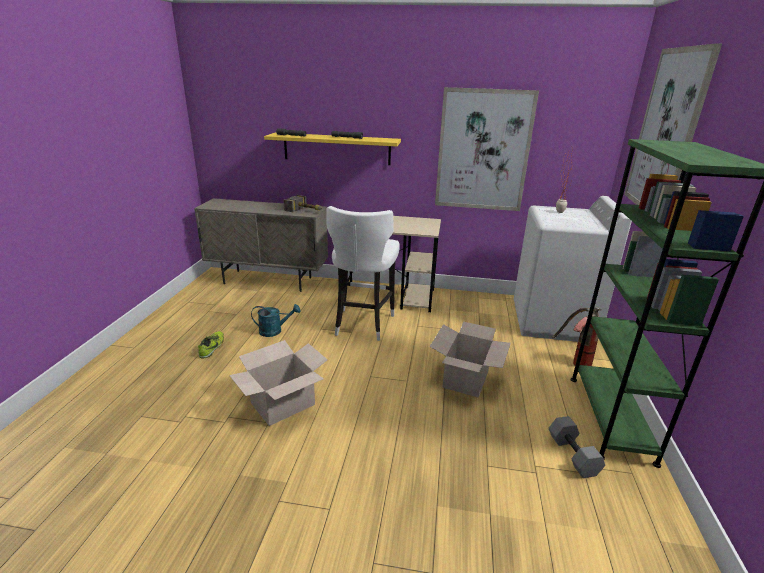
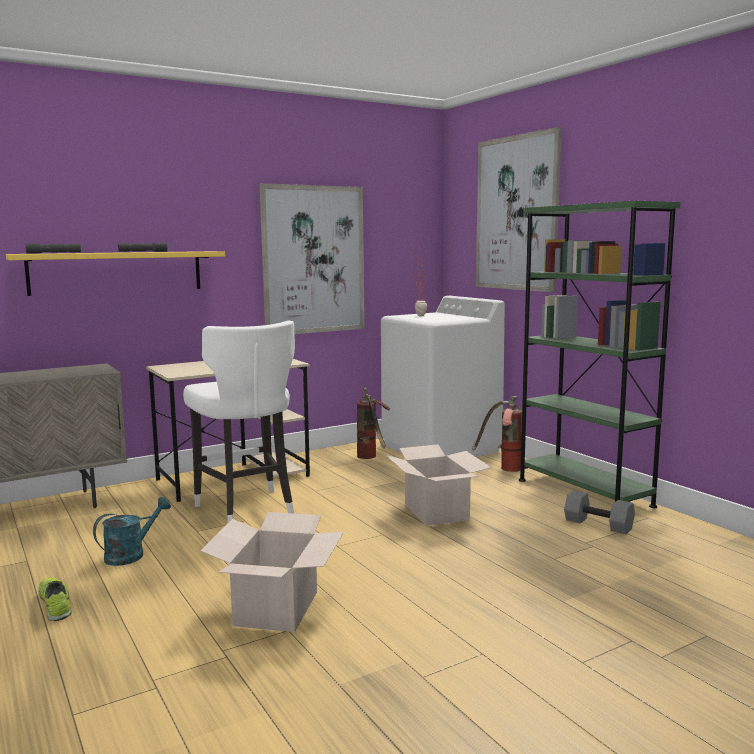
camera: 40 degrees left, 15 degrees down
hammer [283,195,323,212] -> none
none -> fire extinguisher [357,387,390,459]

